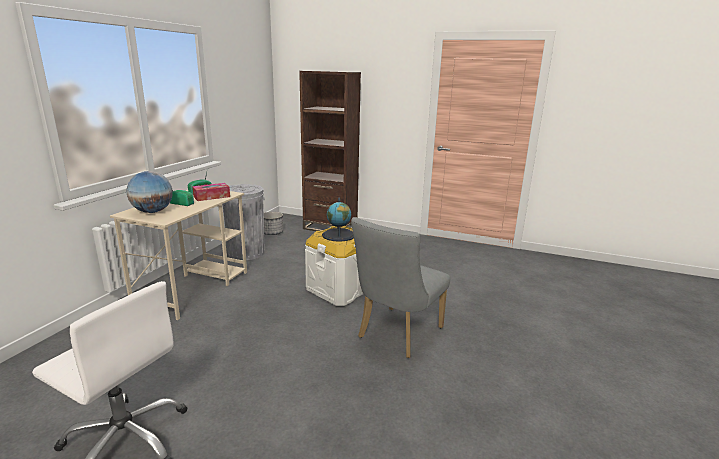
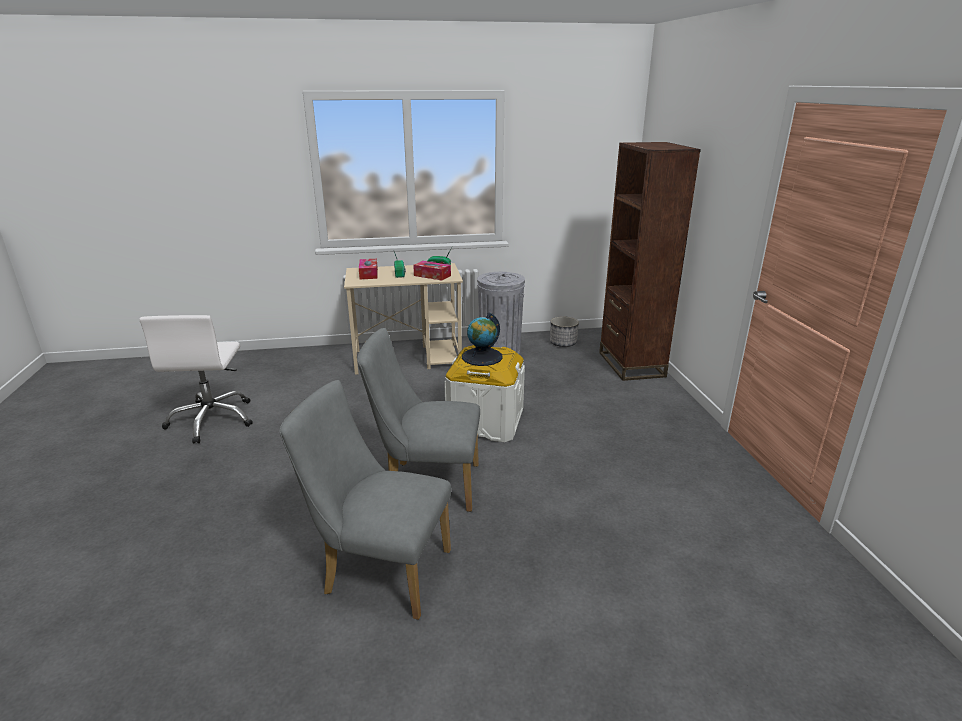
camera: 60 degrees right, 5 degrees up
globe [127,171,173,213] -> tissue box [359,259,378,279]
none -> grey chair [280,380,451,620]

